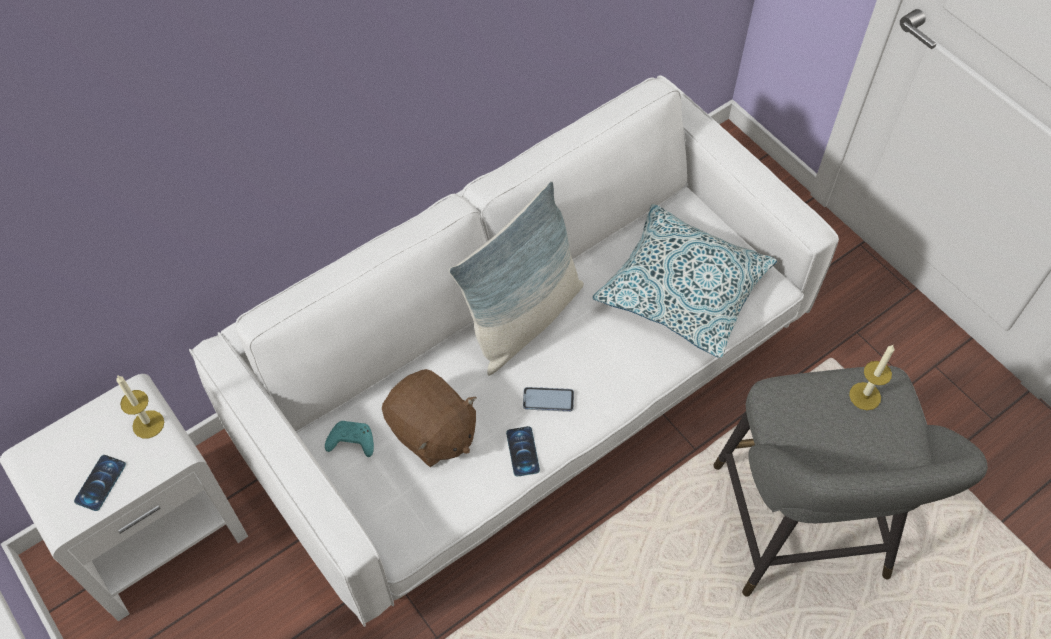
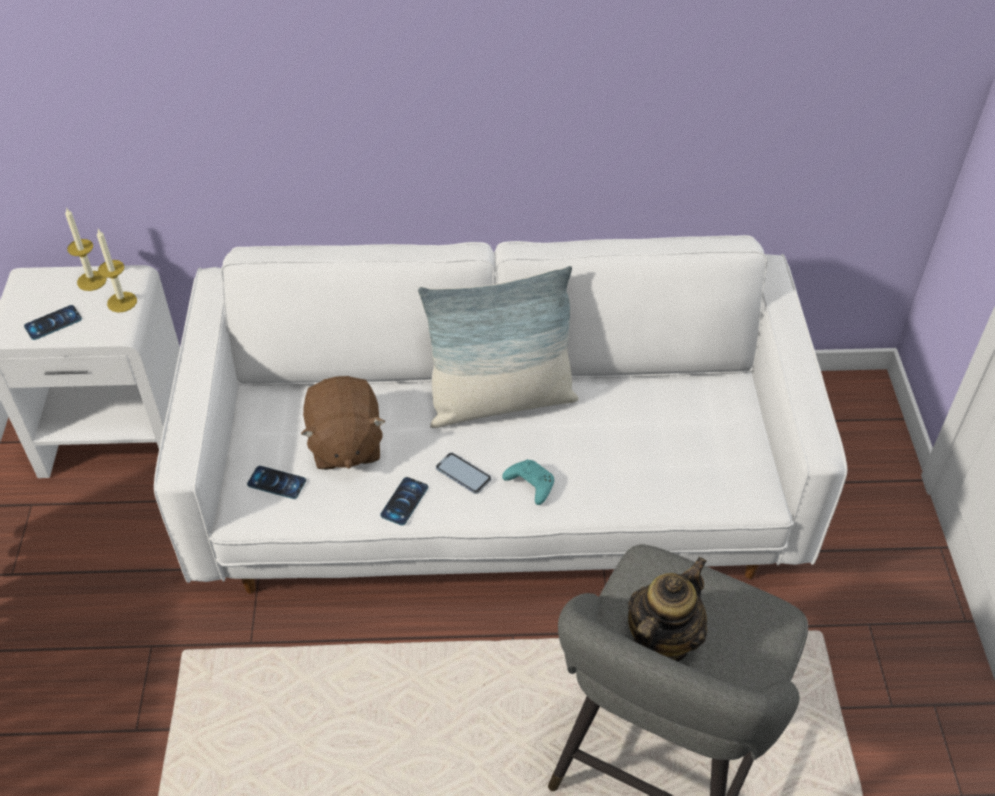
camera: 35 degrees right, 10 degrees down
turquoise game controller [325,421,374,457] -> turquoise game controller moved to [502,459,554,505]
pillow [592,204,777,358] -> none
candle [849,344,895,410] -> candle moved to [65,207,107,291]
none -> phone [247,466,306,499]
none -> teapot [628,557,707,661]

